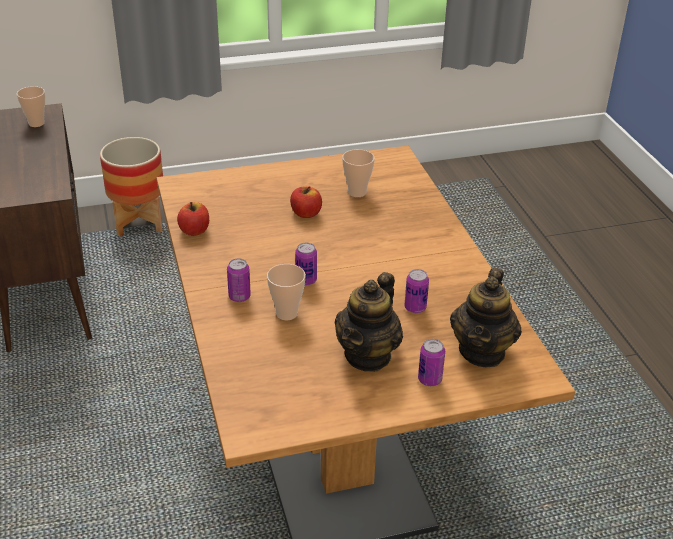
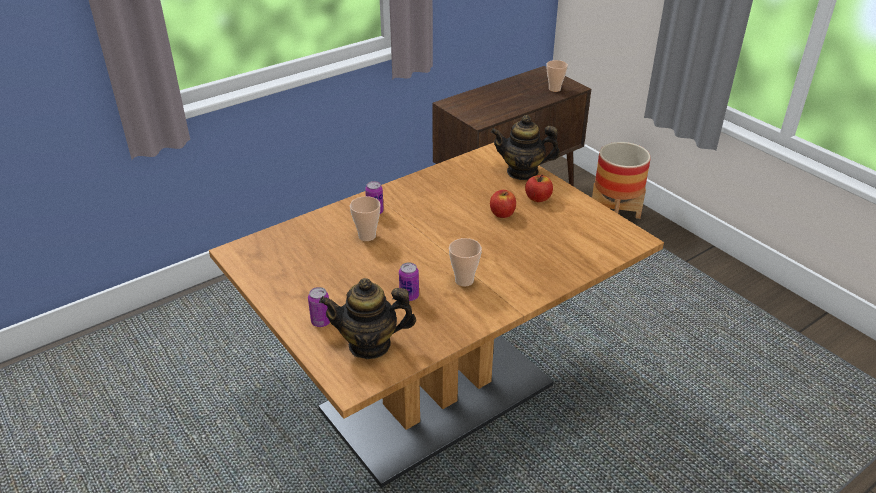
camera: 70 degrees right, 0 degrees up
apple [177,202,209,236] -> apple moved to [525,175,553,202]
can [295,243,317,285] -> none
teapot [334,272,403,372] -> teapot moved to [491,115,560,180]
cup [342,149,375,197] -> cup moved to [449,238,482,286]

